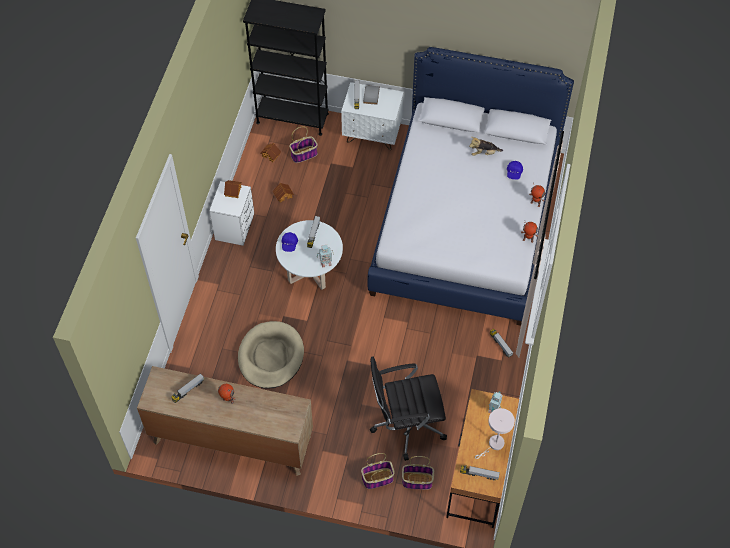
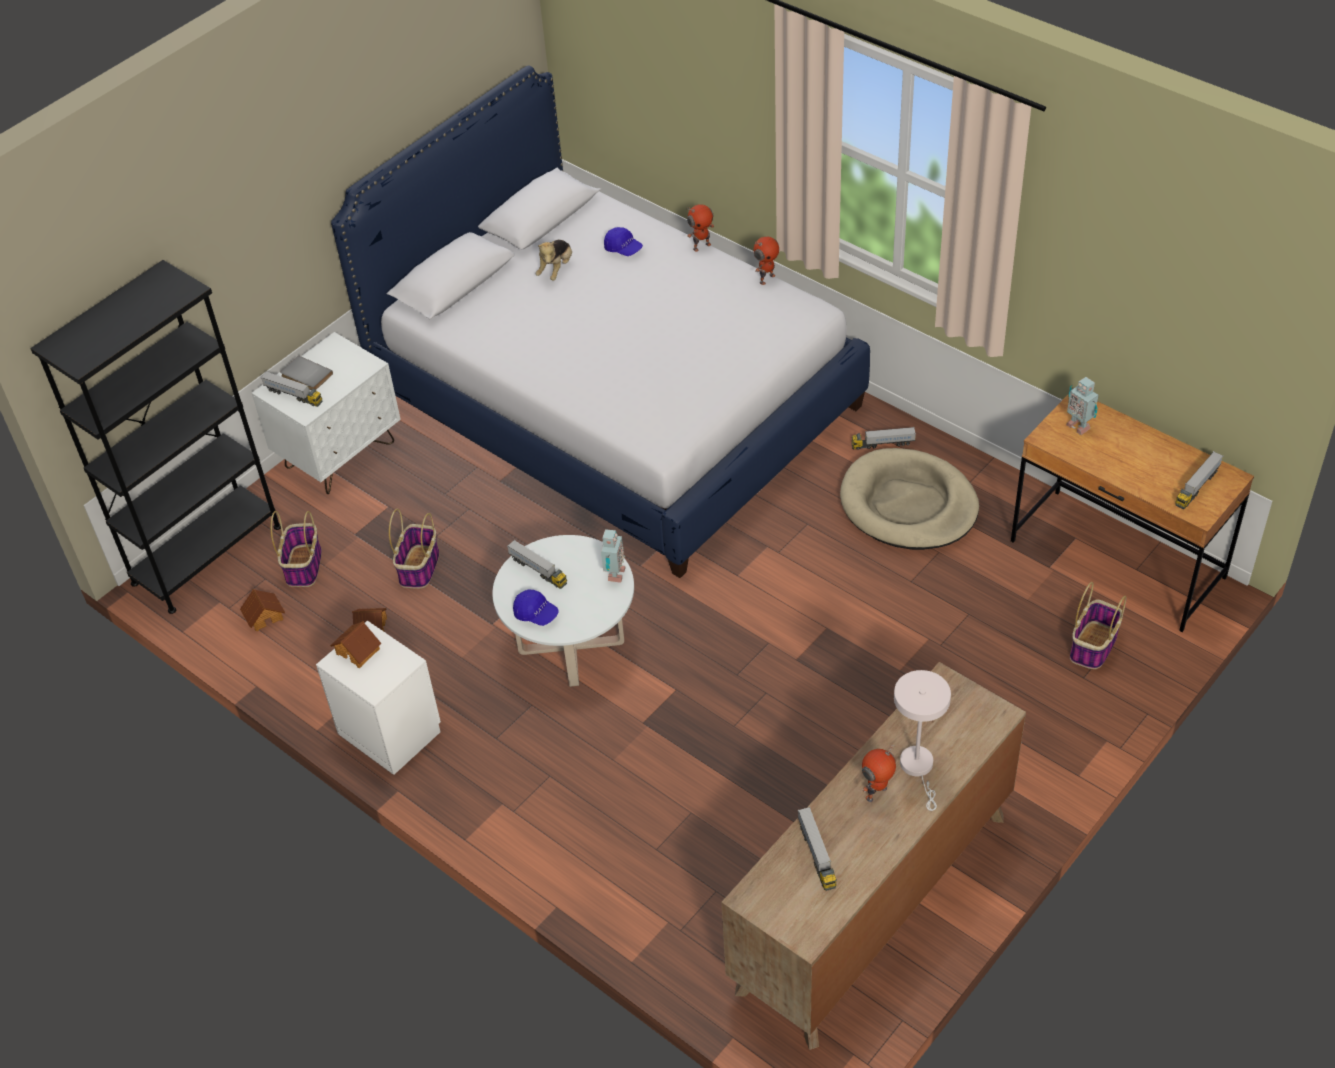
camera: 60 degrees left, 10 degrees down
beige dog bed [238,321,304,389] -> beige dog bed moved to [840,448,979,550]
basket [361,453,395,489] -> basket moved to [389,508,440,589]
black office chair [370,357,447,461] -> none
white table lamp [475,408,515,459] -> white table lamp moved to [894,670,951,811]

